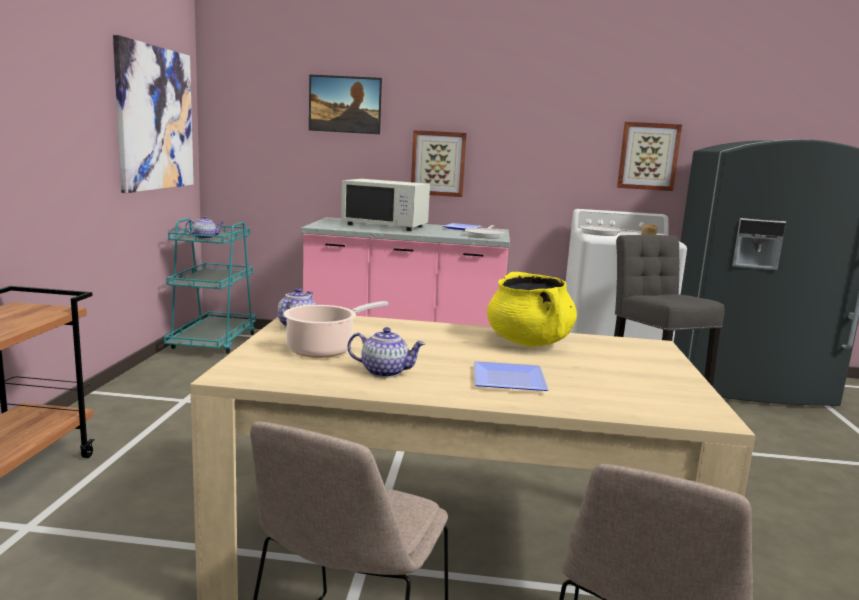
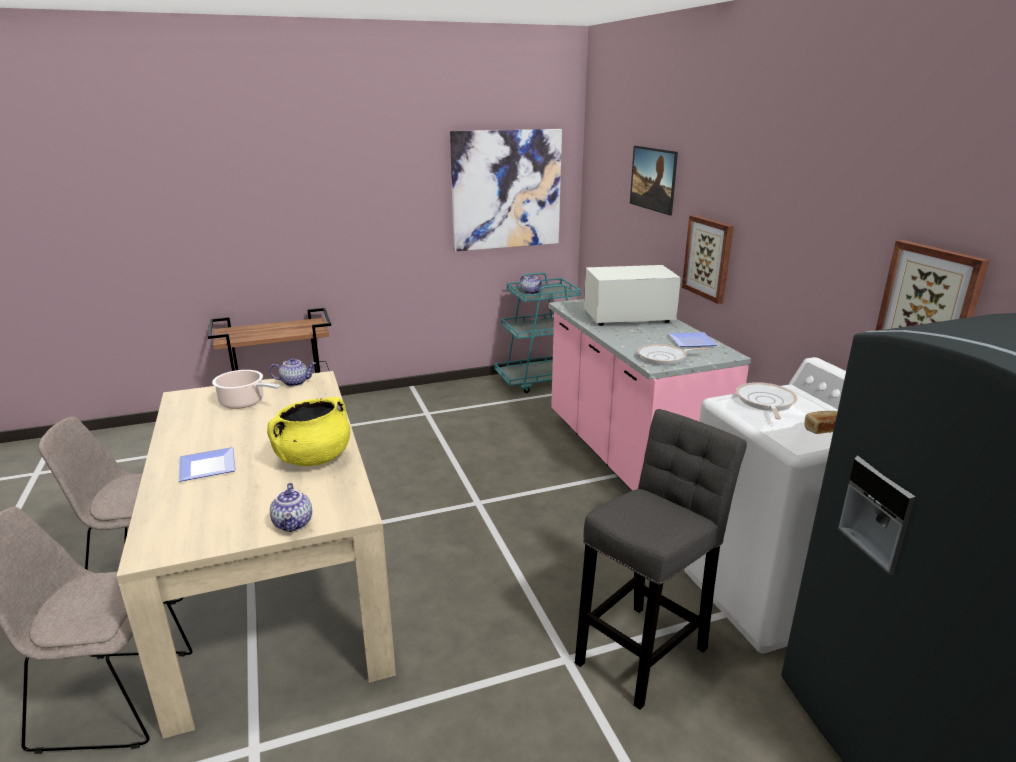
camera: 65 degrees right, 10 degrees up
white microwave [341,179,430,231] -> white microwave turned 90 degrees clockwise [584,265,681,326]
teapot [348,327,425,378] -> teapot moved to [270,483,312,532]

